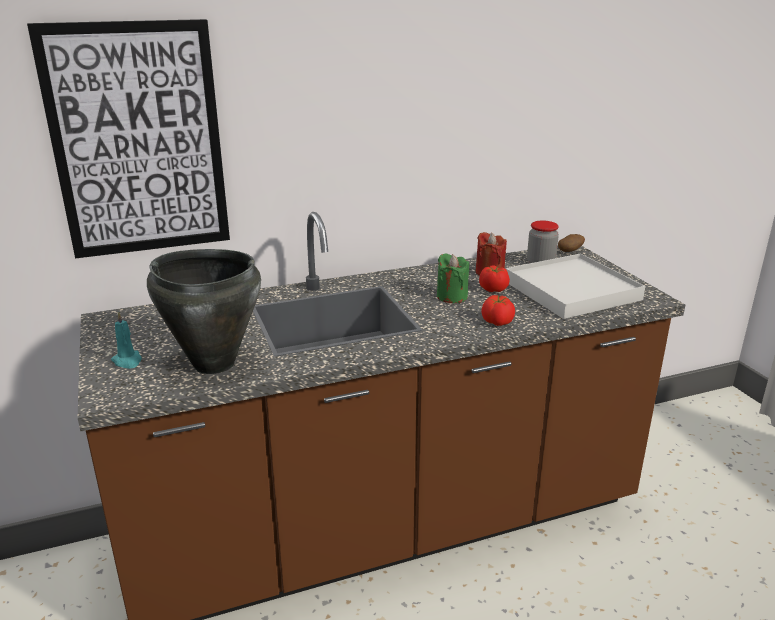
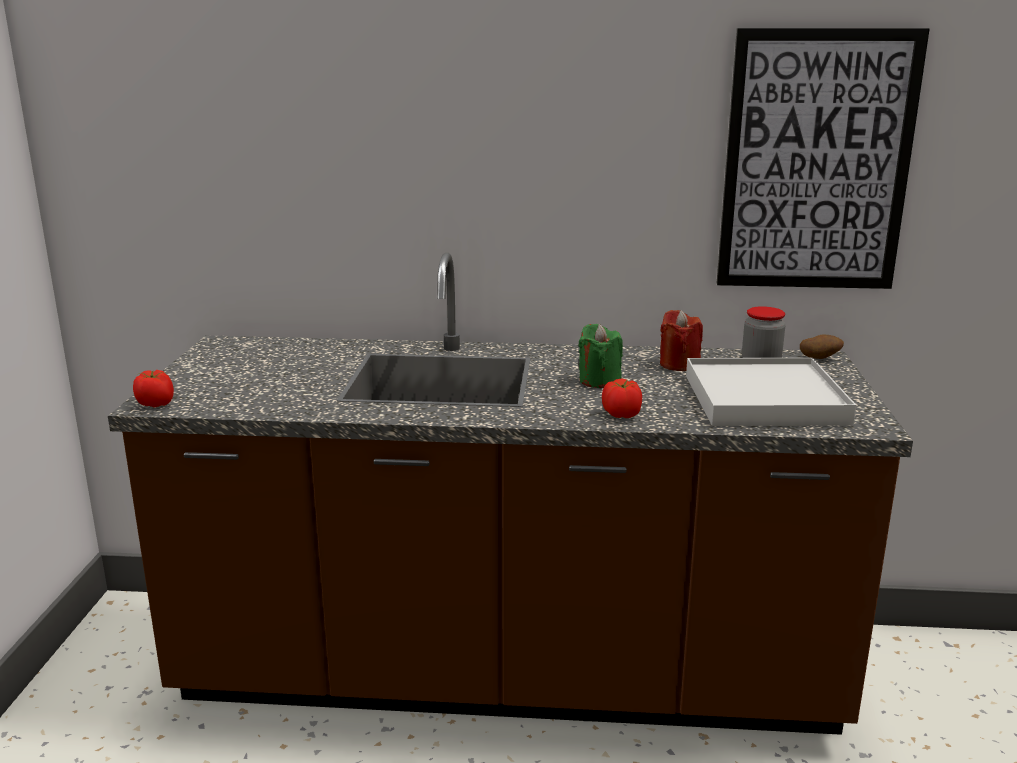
camera: 25 degrees right, 5 degrees down
picture [27,19,230,258] -> picture moved to [717,28,930,289]
turquoise candle [111,311,142,369] -> none
black cooking pot [147,249,261,374] -> none
tomato [479,266,510,292] -> tomato moved to [133,370,174,408]

